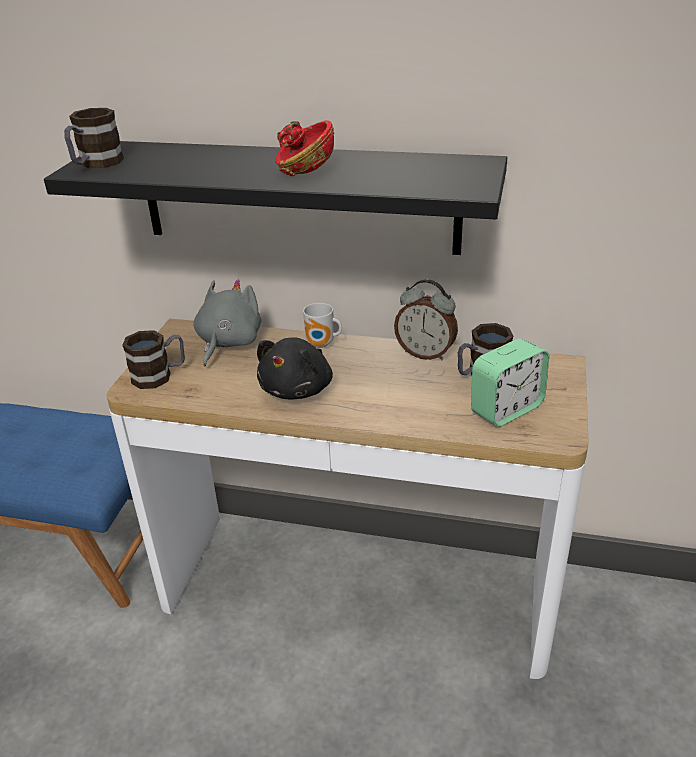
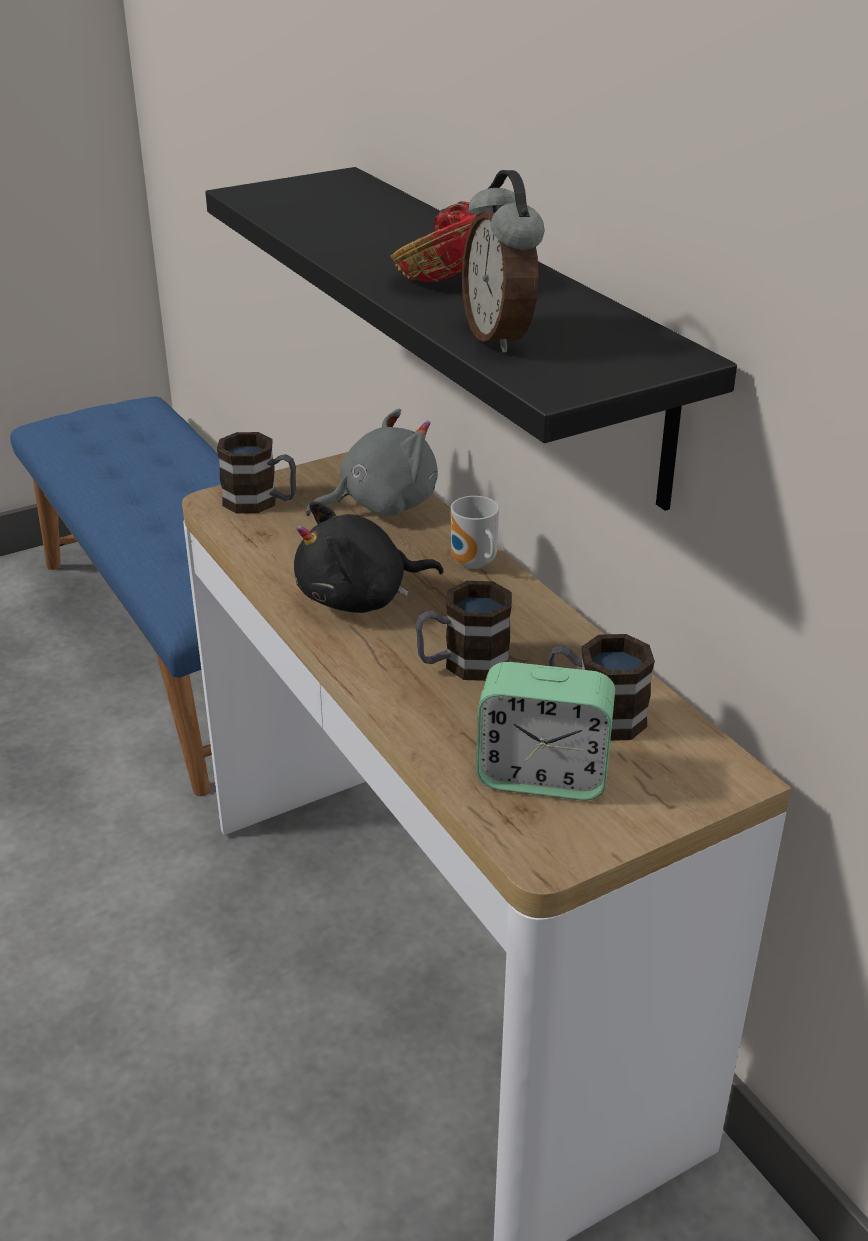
camera: 45 degrees right, 0 degrees up
mug [64,108,124,168] -> mug moved to [415,581,512,681]
alarm clock [394,279,458,360] -> alarm clock moved to [462,170,545,353]

